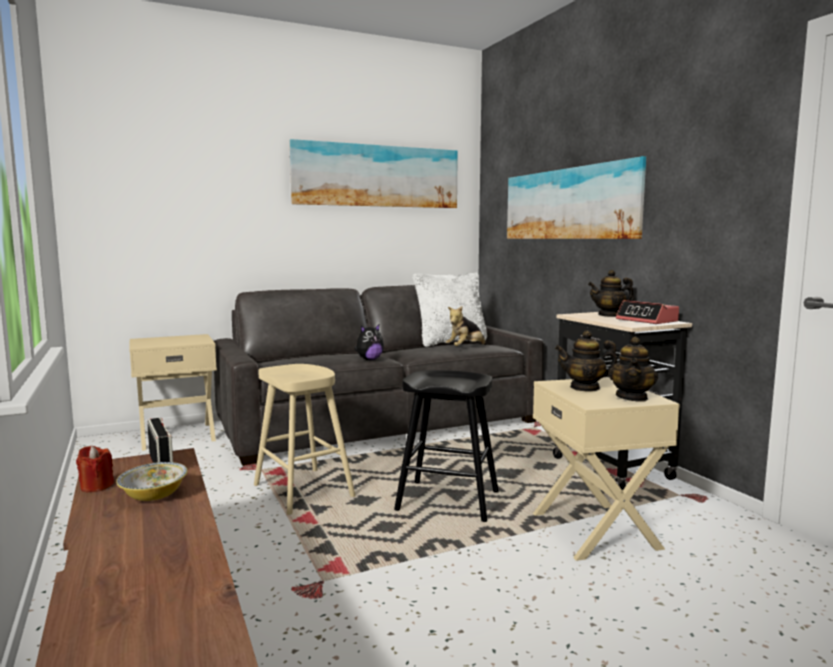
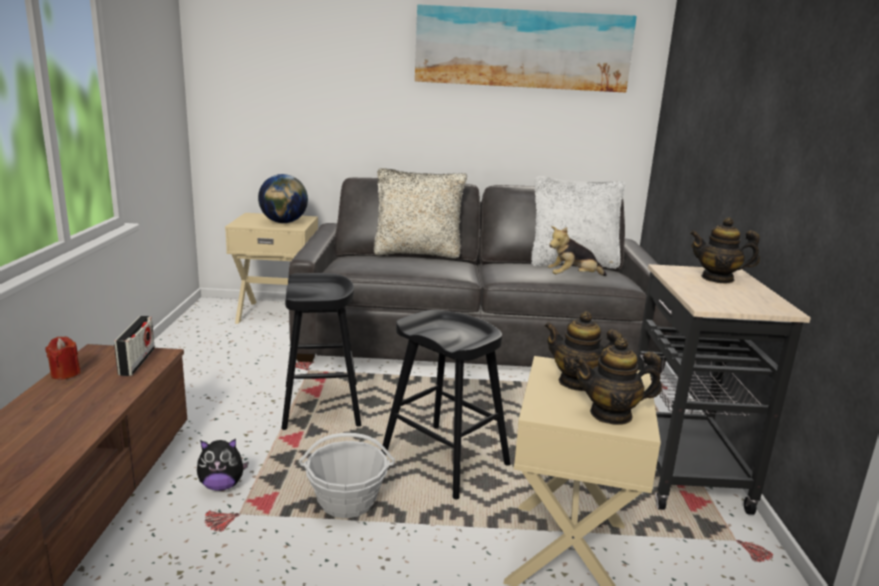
camera: 25 degrees right, 10 degrees up
bowl [116,462,188,501] -> none
beige stool [254,364,356,515] -> black stool [281,273,361,430]
plush toy [354,324,384,360] -> plush toy moved to [197,438,249,491]
picture [507,156,646,239] -> none
teapot [609,337,658,401] -> teapot turned 45 degrees clockwise [573,338,662,425]
alarm clock [616,300,679,324] -> none
none -> globe [258,174,308,223]
none -> basket [299,433,395,518]
none -> beige pillow [374,168,468,259]

